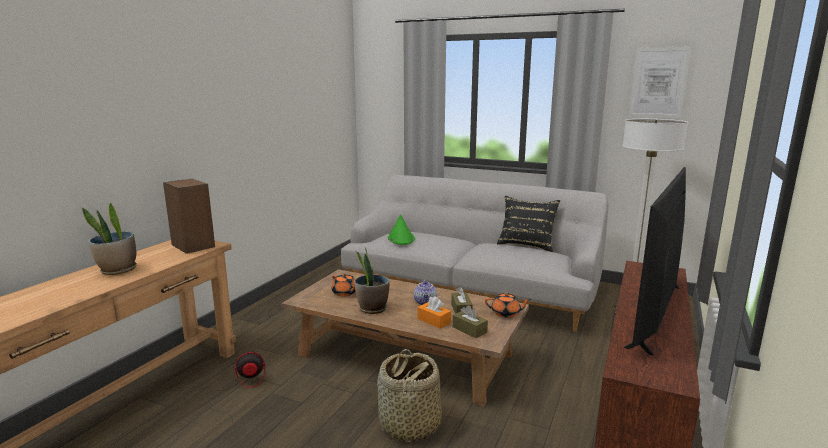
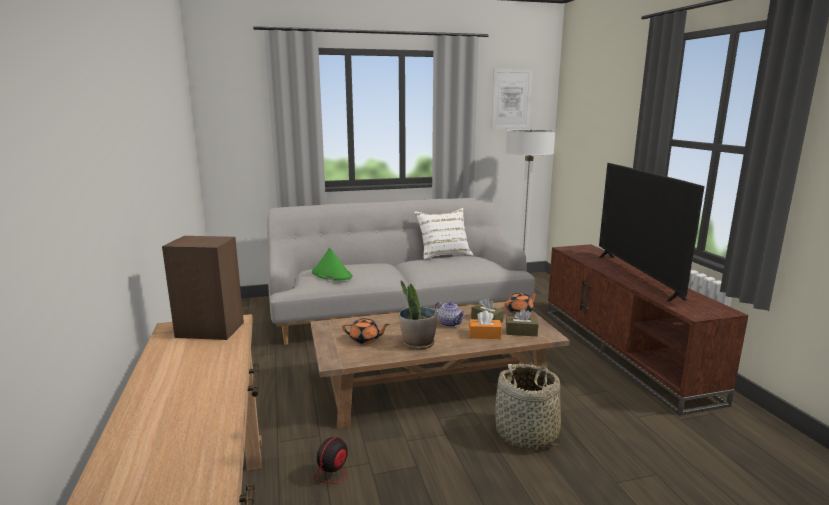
camera: 40 degrees left, 0 degrees up
potted plant [82,203,137,275] -> none
black pillow [497,196,560,252] -> white pillow [414,208,473,260]

